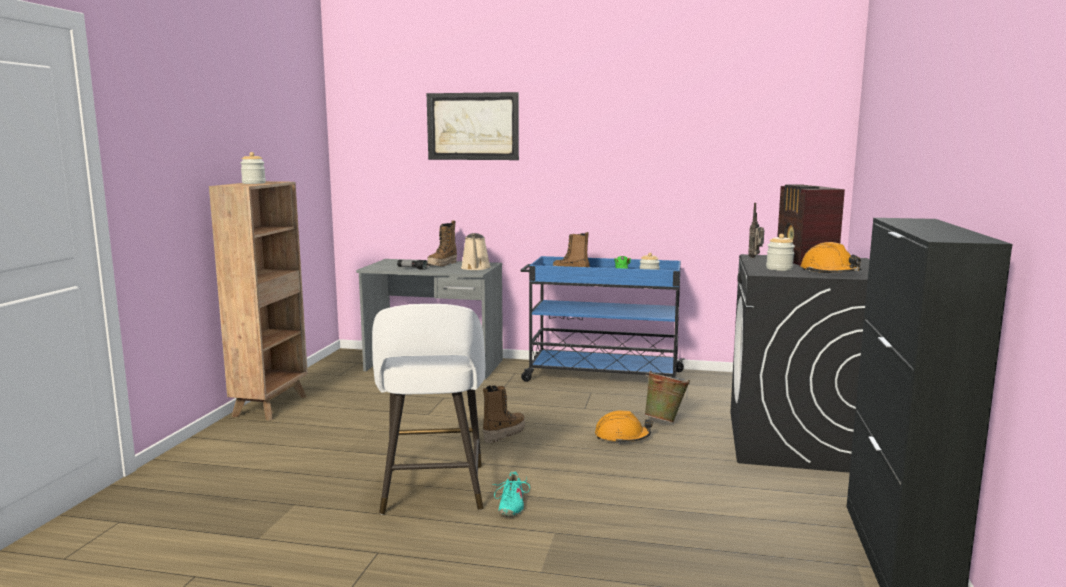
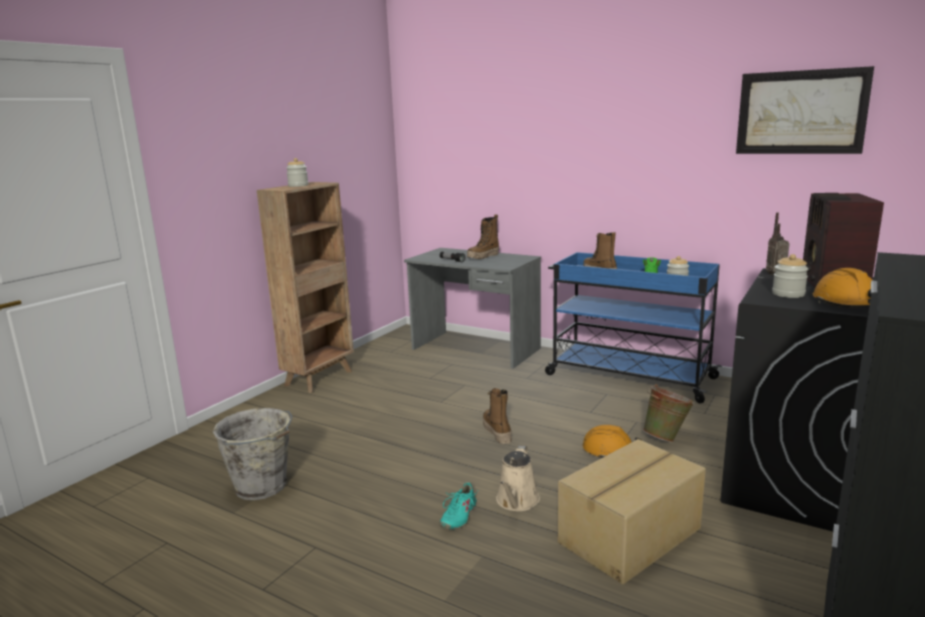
camera: 20 degrees right, 5 degrees up
white stool [372,304,485,514] -> none
picture [427,92,519,160] -> picture moved to [736,66,874,154]
beige watering can [461,233,491,270] -> beige watering can moved to [496,446,540,511]
boot [483,385,525,443] -> boot turned 75 degrees counterclockwise [483,388,512,444]
none -> grey bucket [213,408,292,500]
none -> cardboard box [558,439,706,584]

